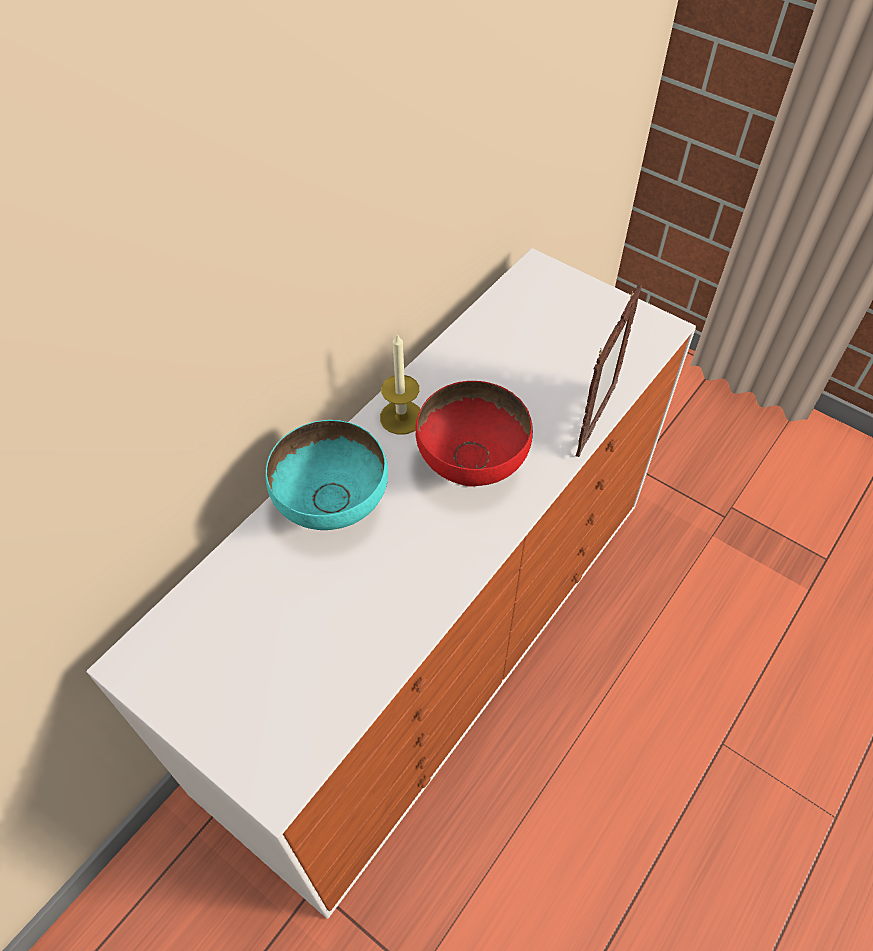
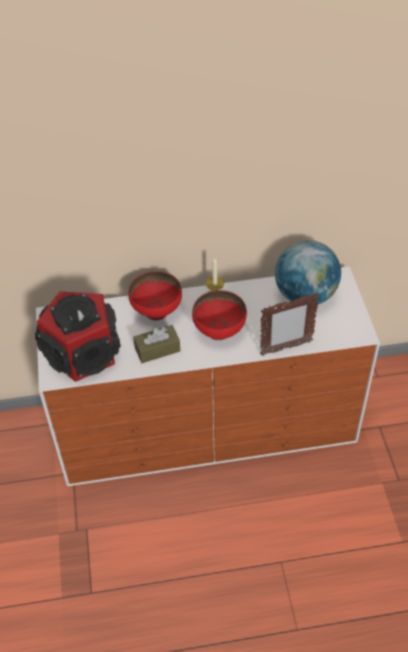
camera: 45 degrees right, 5 degrees down
turquoise bowl [265,420,388,530] -> red bowl [128,271,182,320]
none -> speaker [35,291,121,382]
none -> brown tissue box [133,325,180,363]
none -> globe [275,240,341,306]

